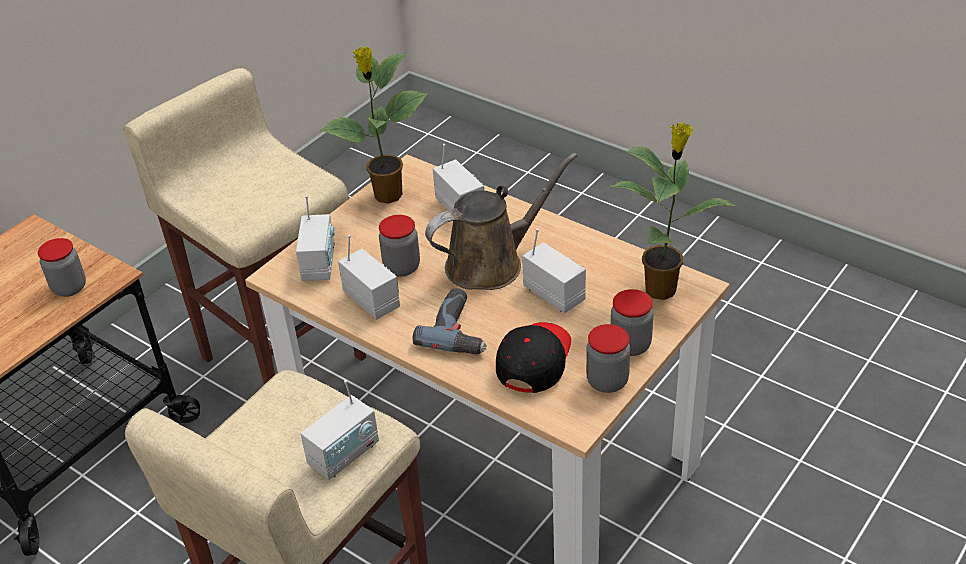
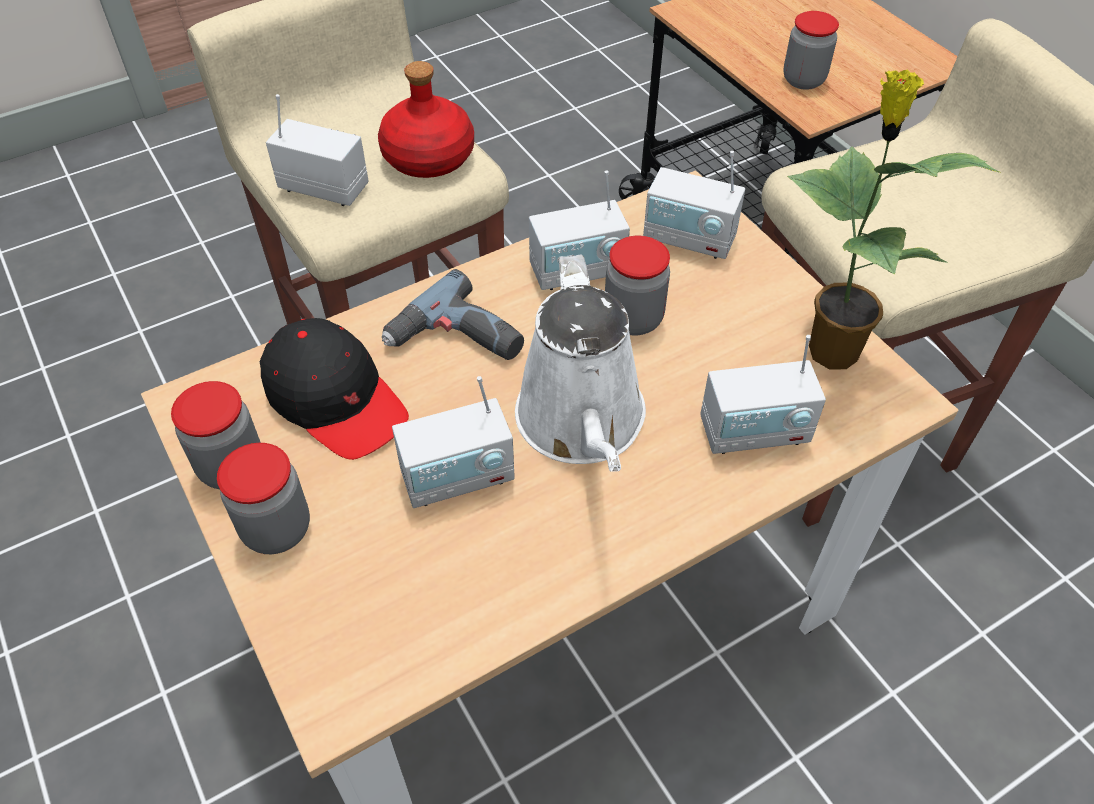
camera: 110 degrees right, 10 degrees up
radio [300,380,379,480] -> radio turned 135 degrees clockwise [266,94,368,206]
brown watering can [425,153,577,290] -> white watering can [515,254,646,472]
potted plant [607,122,736,300] -> none
none -> red bottle [378,61,474,178]

